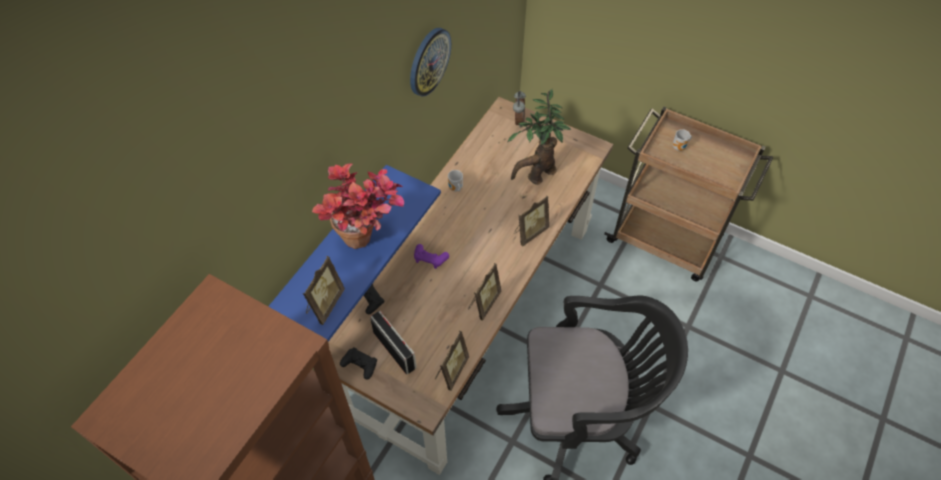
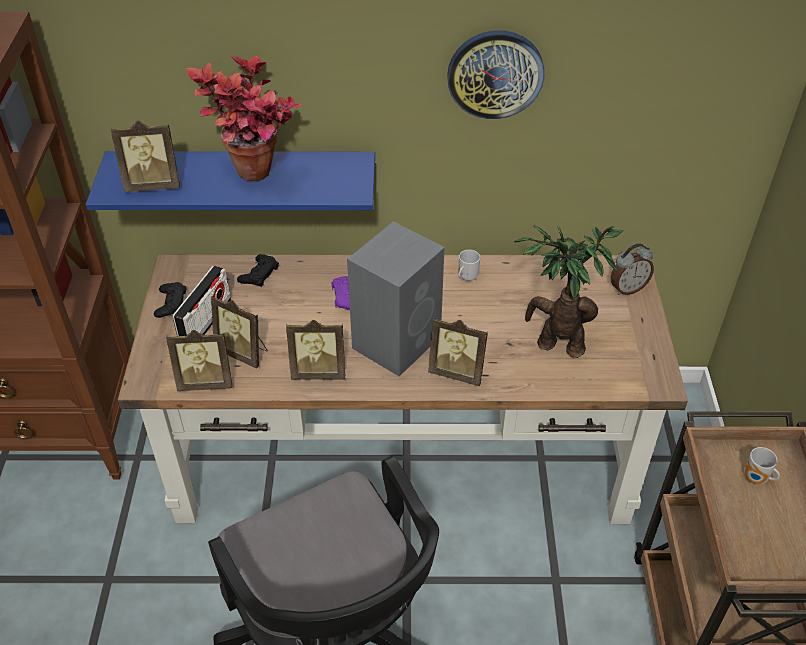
camera: 60 degrees right, 10 degrees down
none -> picture frame [211,295,267,369]
none -> grey speaker [347,221,445,377]

